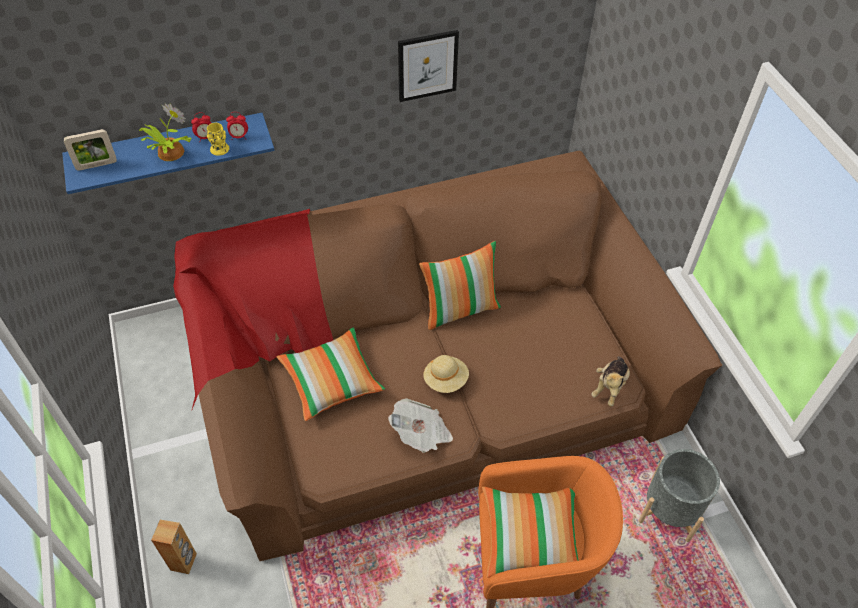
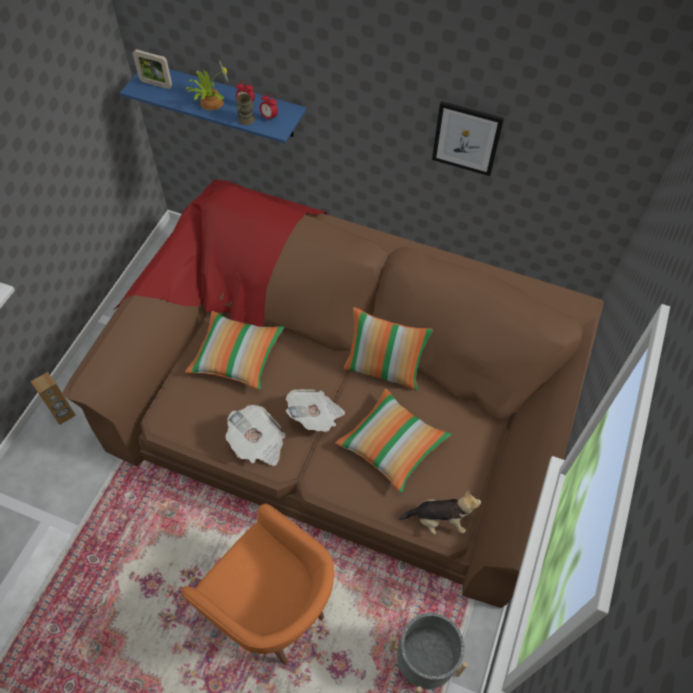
camera: 40 degrees right, 5 degrees up
yellow mug [207,123,229,156] -> brown mug [236,94,255,125]
beige hat [423,355,469,393] -> newspaper [286,389,345,432]
pillow [482,487,578,578] -> pillow moved to [335,388,451,493]
plush toy [591,356,630,407] -> plush toy turned 150 degrees counterclockwise [399,490,481,534]

